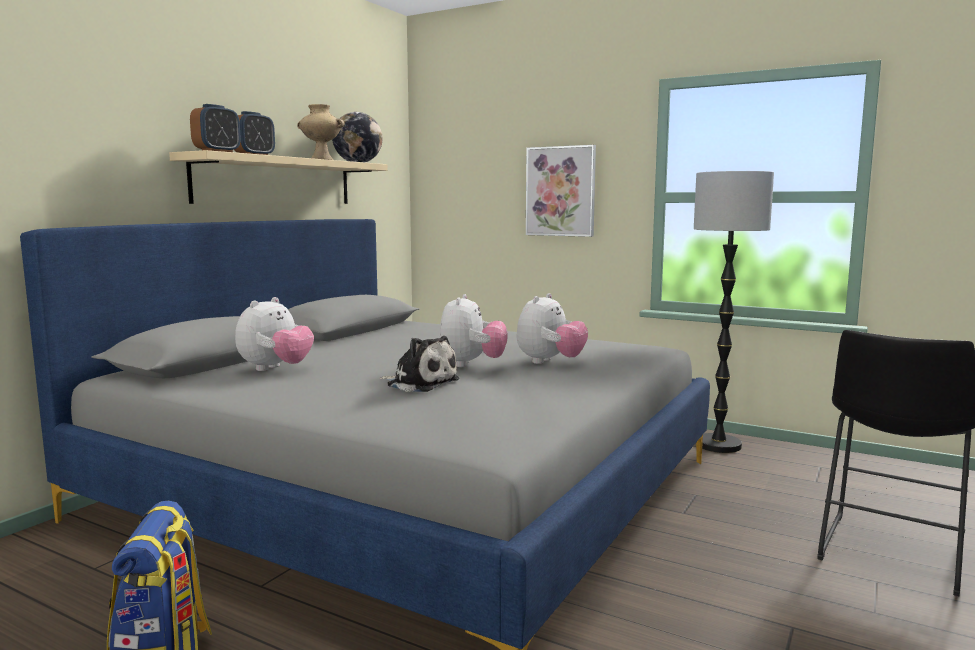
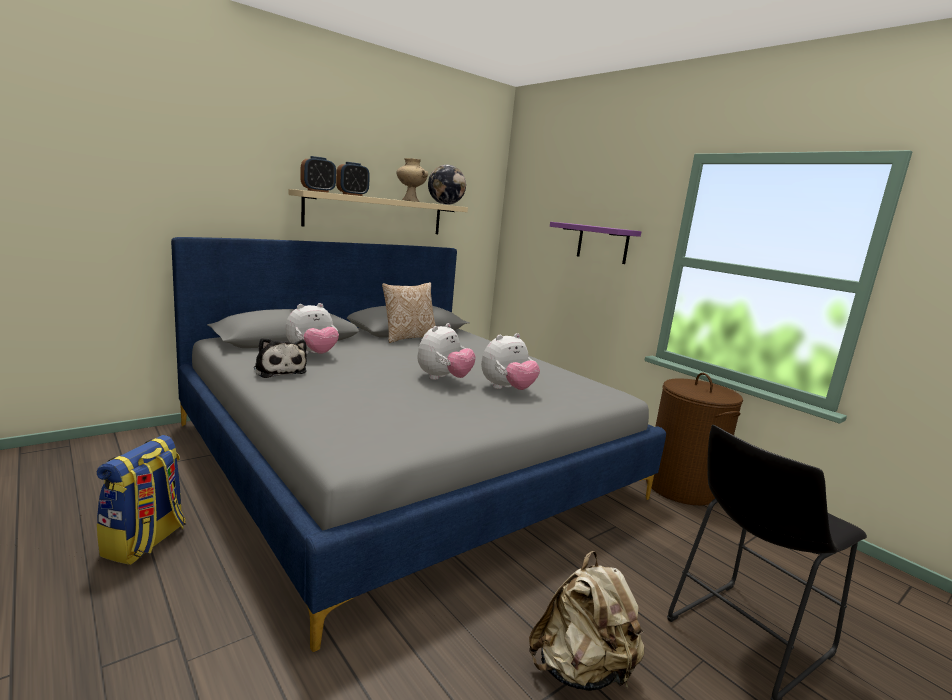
camera: 20 degrees right, 5 degrees up
plush toy [380,336,460,392] -> plush toy moved to [254,338,307,378]
picture [526,145,596,237] -> purple shelf [550,222,641,264]
floor lamp [694,171,774,453] -> brown laundry basket [646,373,743,505]
none -> pillow [382,282,436,343]
none -> beige backpack [529,551,644,691]

